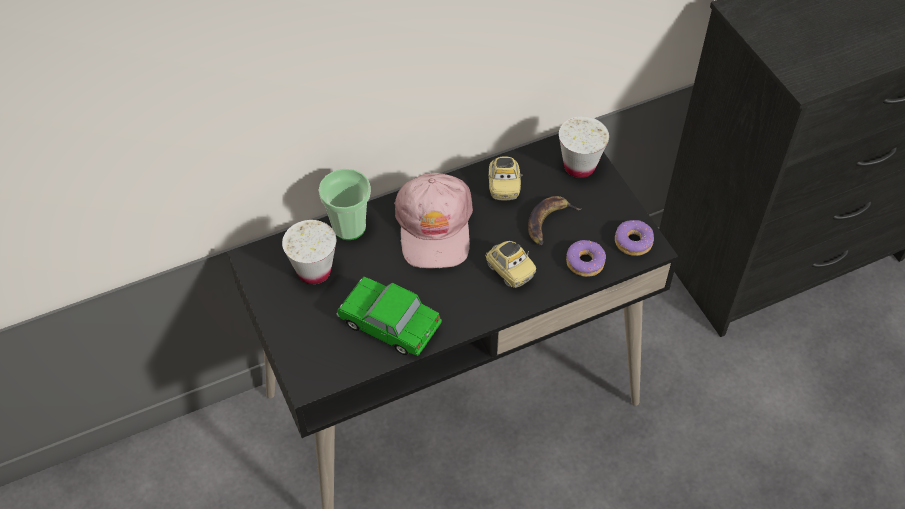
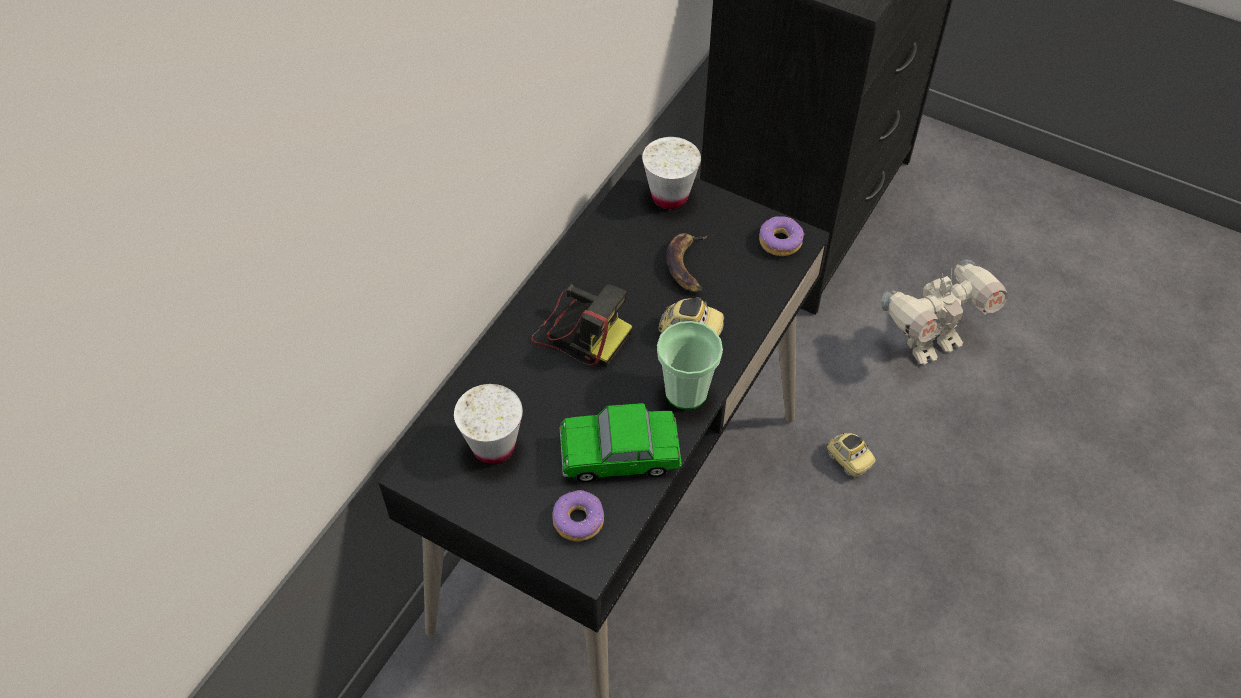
camera: 35 degrees left, 0 degrees up
cup [319,169,371,240] -> cup moved to [657,321,723,410]
pink cap [394,173,473,268] -> camera [531,284,632,367]
toy car [488,156,522,200] -> toy car moved to [826,433,876,477]
donut [566,240,606,277] -> donut moved to [552,490,604,541]
none -> toy robot [881,260,1008,365]

